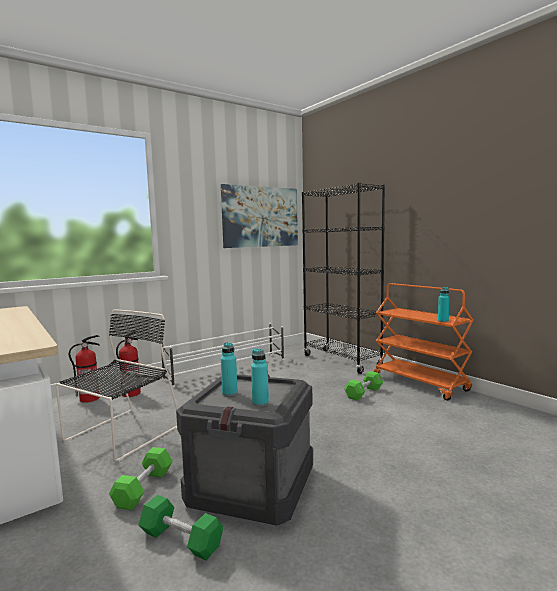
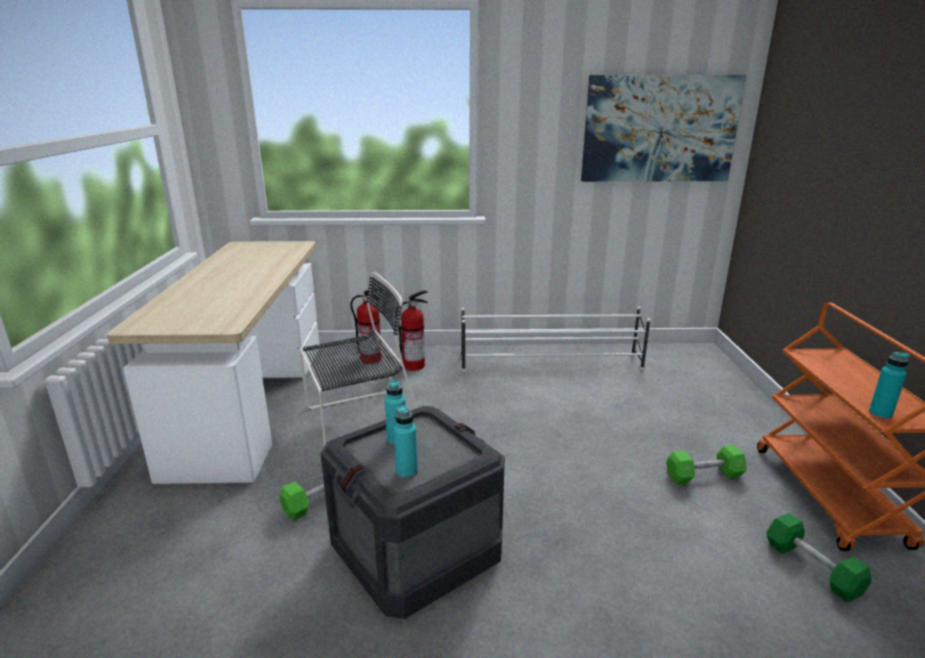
camera: 35 degrees right, 15 degrees up
green dumbbell [138,495,223,560] -> green dumbbell moved to [766,513,871,602]
black bookcase [302,183,385,374] -> none

